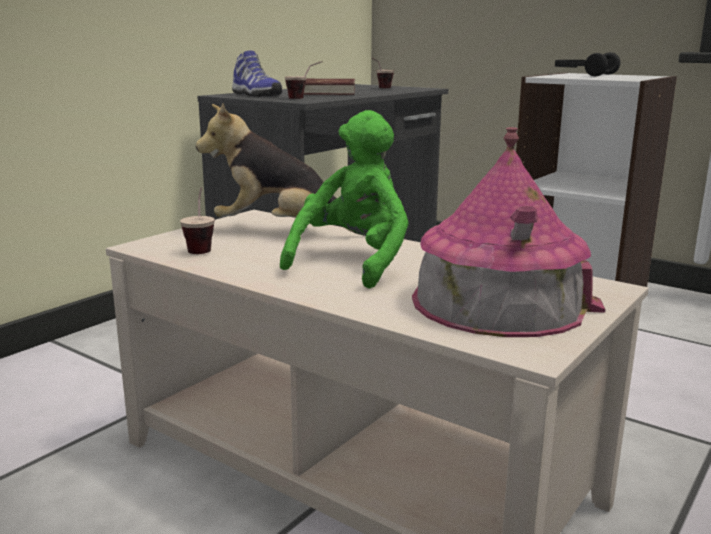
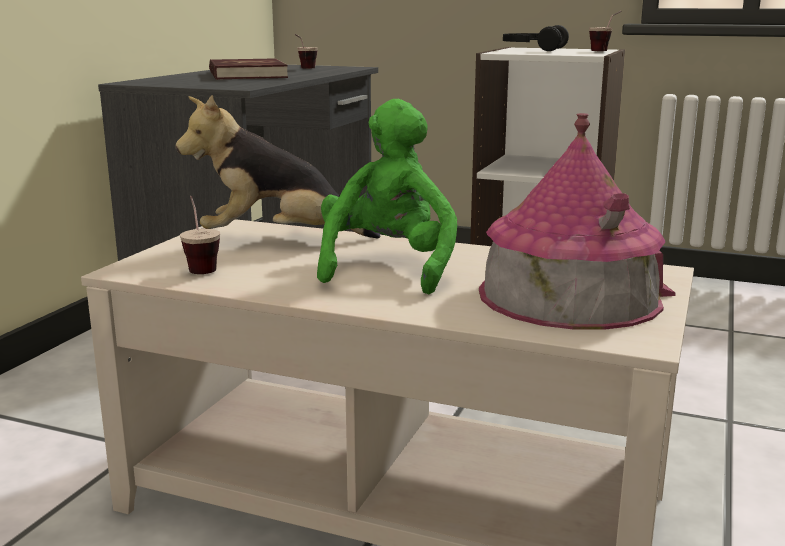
camera: 15 degrees left, 0 degrees up
shoe [232,50,282,97] -> none
cup [285,61,322,99] -> cup moved to [589,11,622,51]

